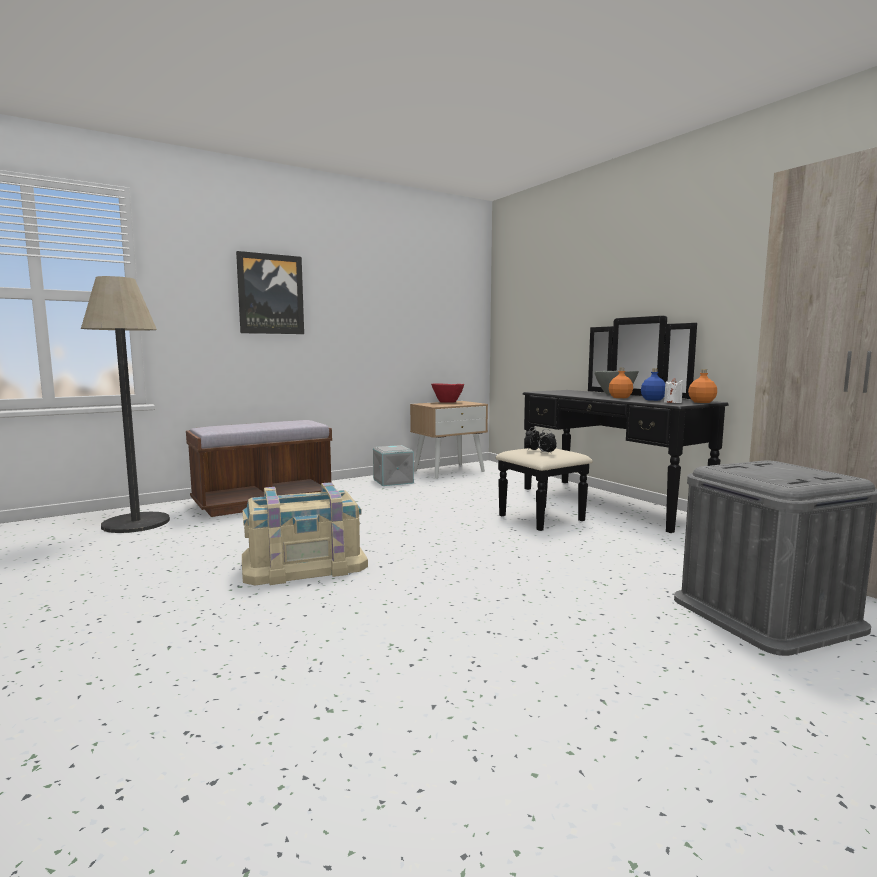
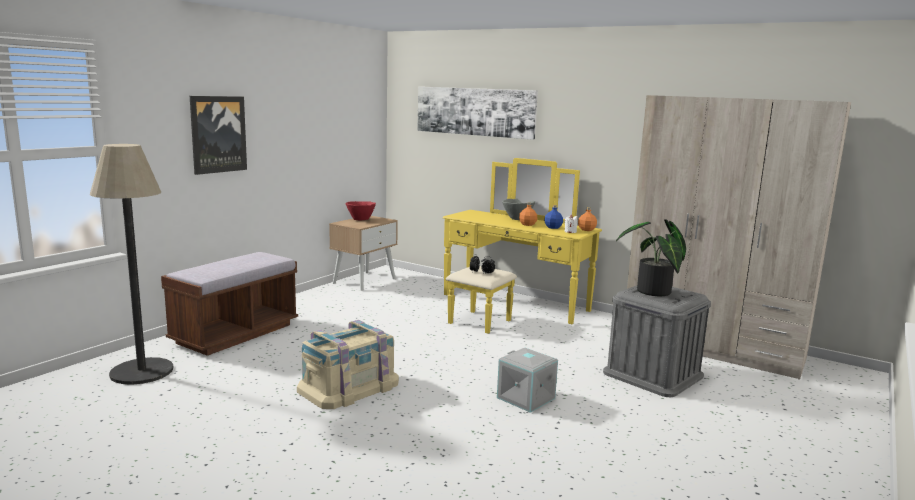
camera: 25 degrees left, 5 degrees up
grey storage box [373,445,414,486] -> grey storage box moved to [497,348,558,413]
black dresser [496,316,729,533] -> yellow dresser [443,158,602,334]
none -> picture [417,87,538,140]
none -> potted plant [616,219,686,296]

